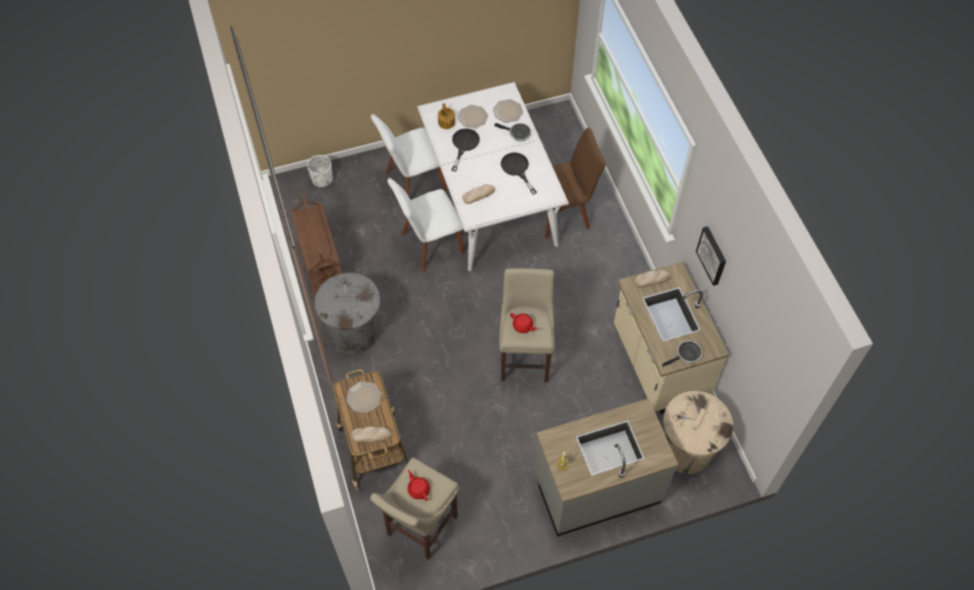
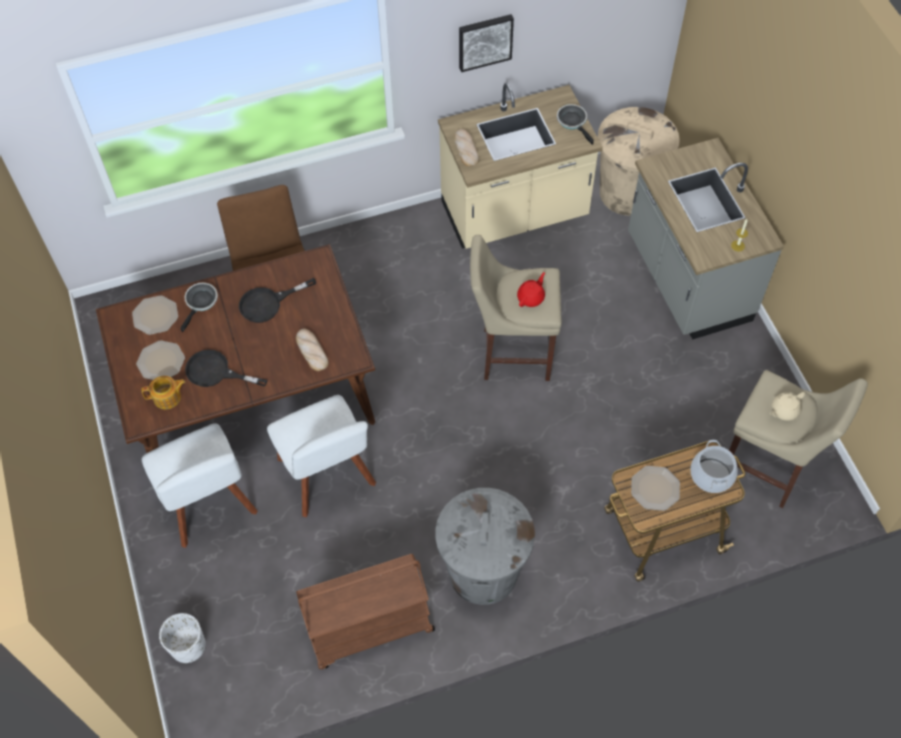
camera: 90 degrees left, 0 degrees up
bread [351,427,391,443] -> cooking pot [690,440,738,493]
red teapot [408,470,430,501] -> beige teapot [770,392,805,421]
white dining table [417,82,569,271] -> brown dining table [96,244,375,453]

